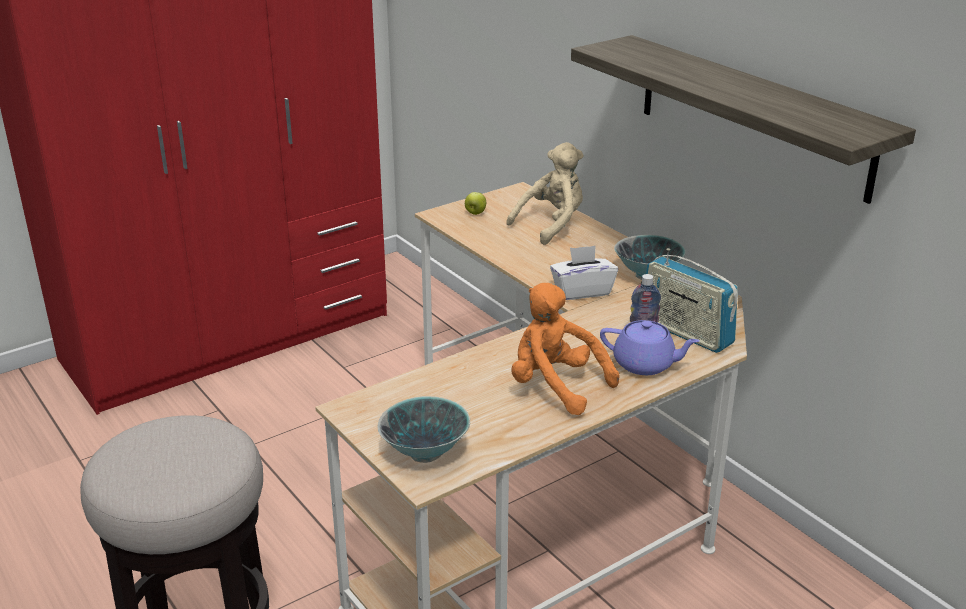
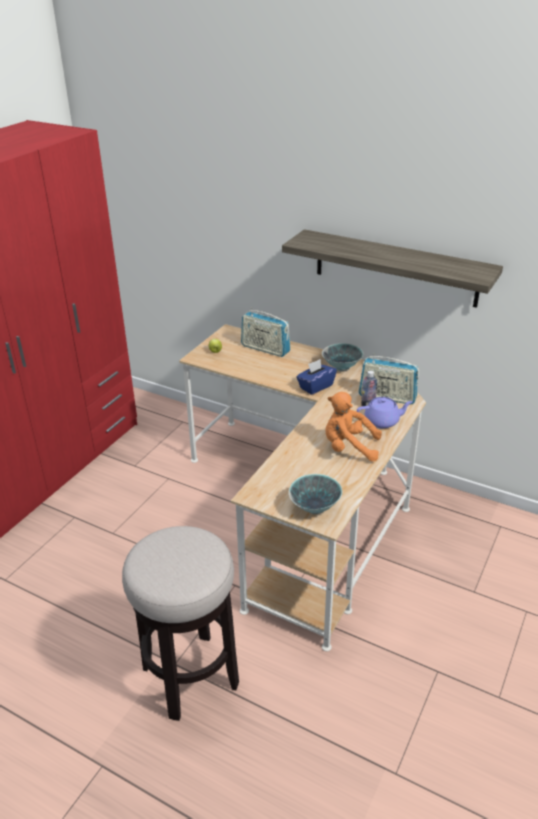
camera: 25 degrees left, 5 degrees up
beige plush toy [506,142,584,245] -> radio [241,307,290,357]
white tissue box [550,246,618,300] -> blue tissue box [296,359,337,395]

